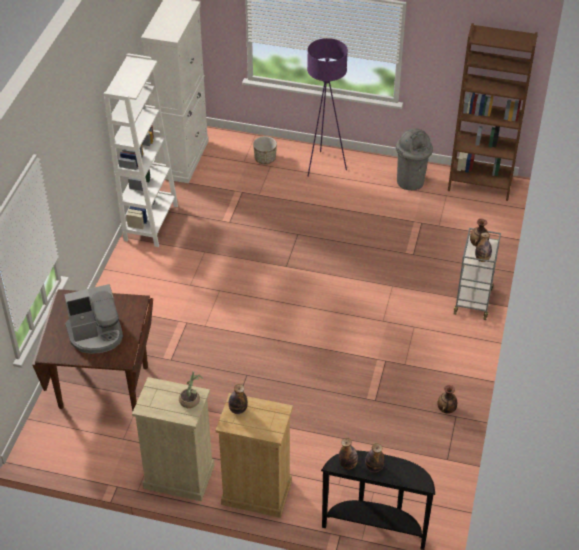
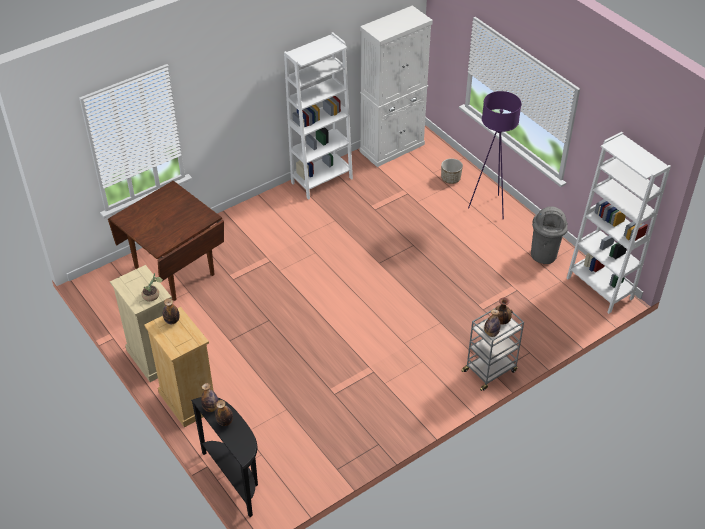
camera: 40 degrees right, 0 degrees up
coffee machine [64,284,123,354] -> none
vase [437,385,457,414] -> none
brown bookcase [448,23,538,201] -> white bookcase [567,132,671,314]

